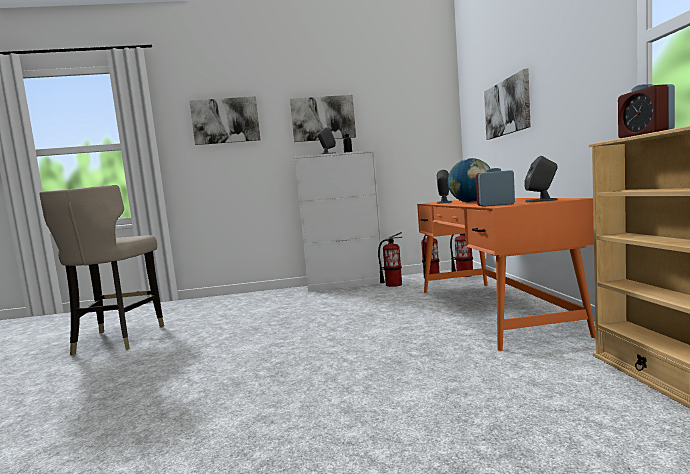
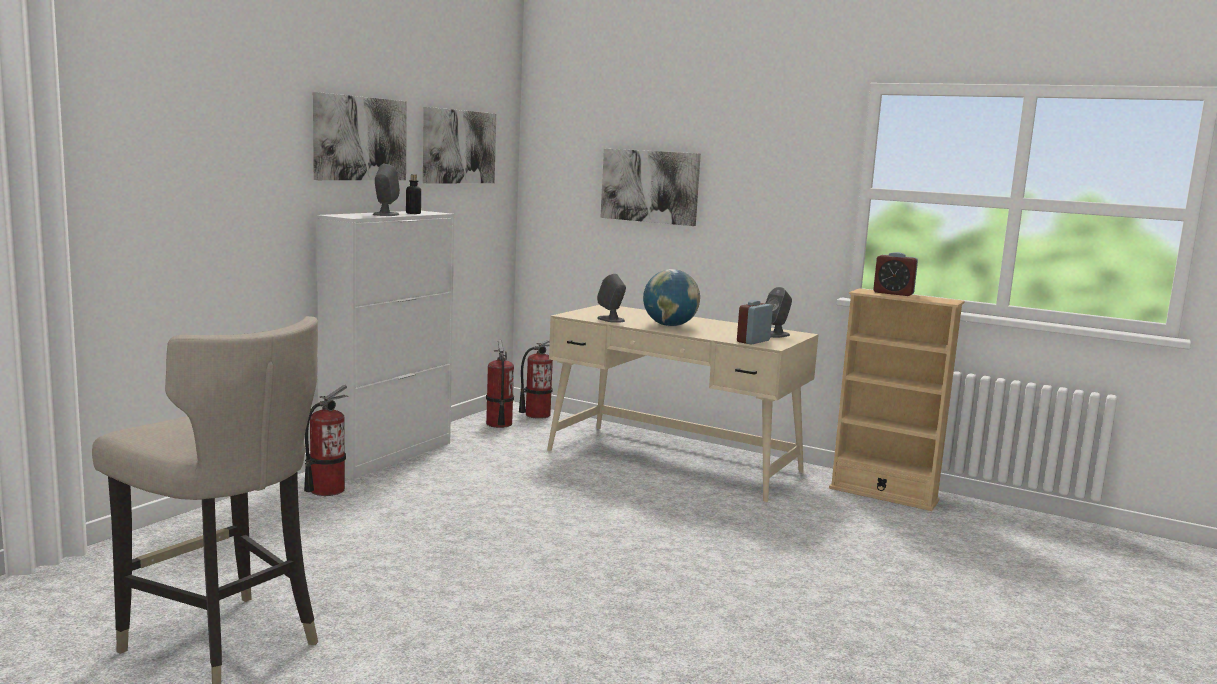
camera: 55 degrees left, 5 degrees up
picture [189,96,261,145] -> picture moved to [423,107,496,184]
fire extinguisher [378,232,403,287] -> fire extinguisher moved to [304,385,348,496]
orange desk [417,198,596,351] -> beige desk [547,305,819,502]

